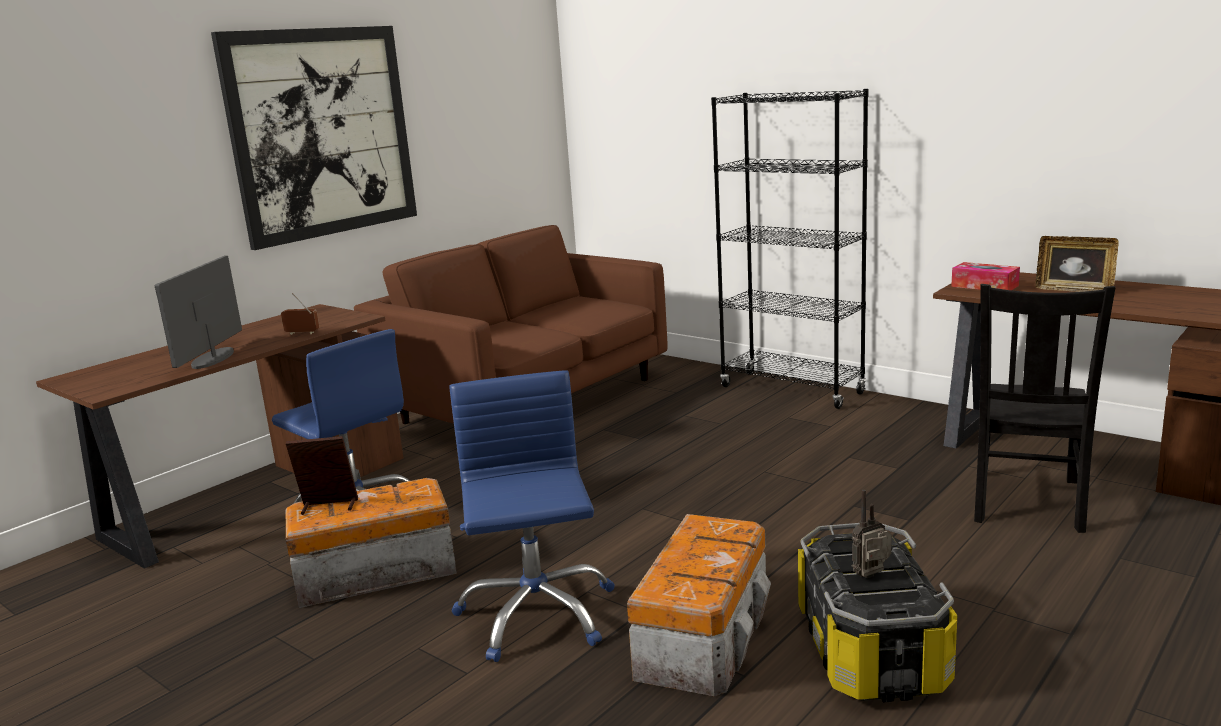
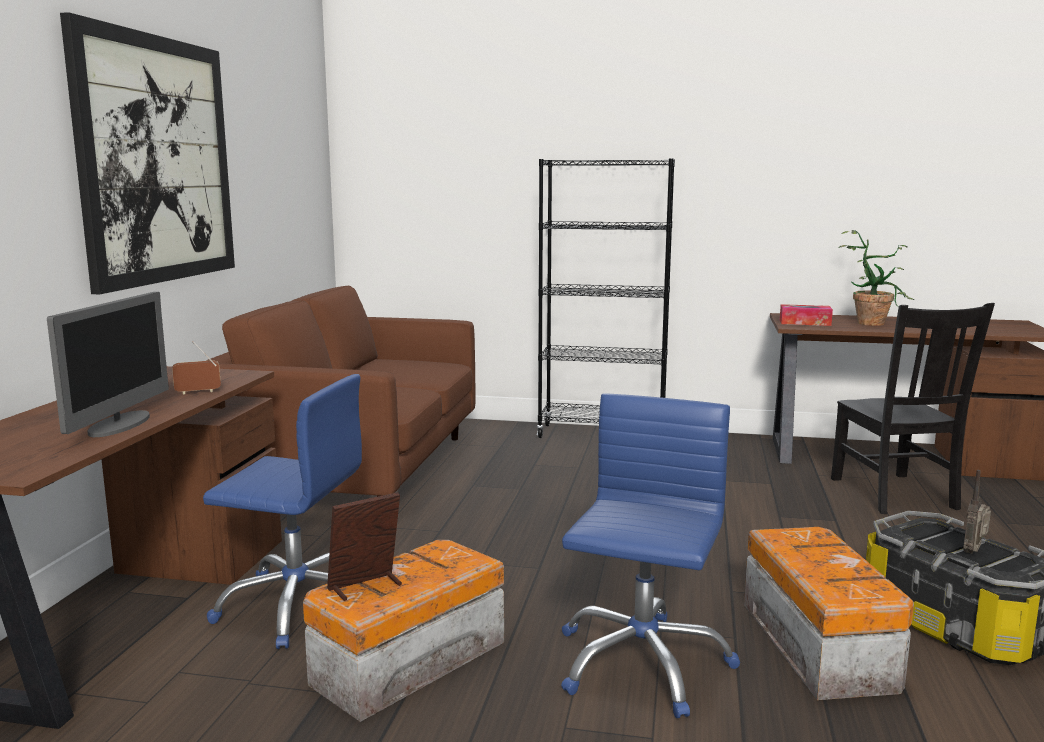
camera: 30 degrees left, 5 degrees down
monitor [155,256,242,369] -> monitor turned 150 degrees counterclockwise [47,292,169,437]
blue office chair [449,370,615,662] -> blue office chair turned 60 degrees clockwise [561,393,740,718]
picture frame [1035,236,1119,292] -> potted plant [838,230,914,326]

